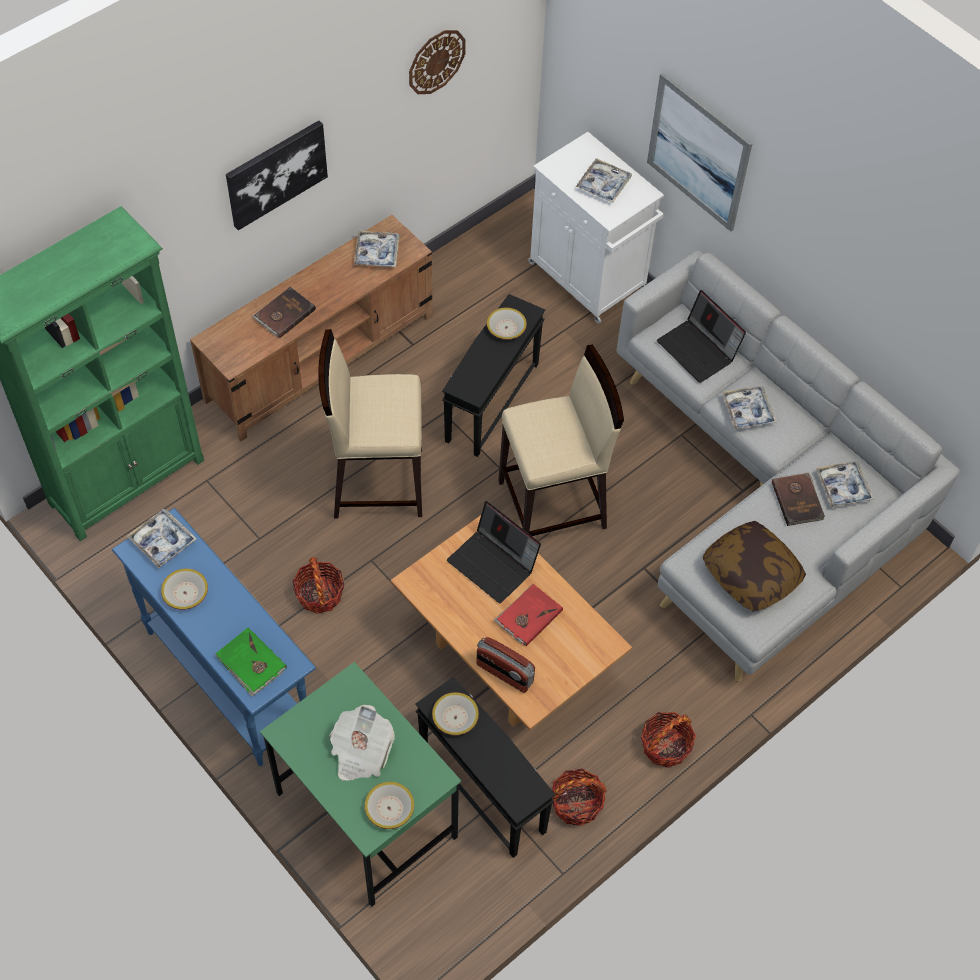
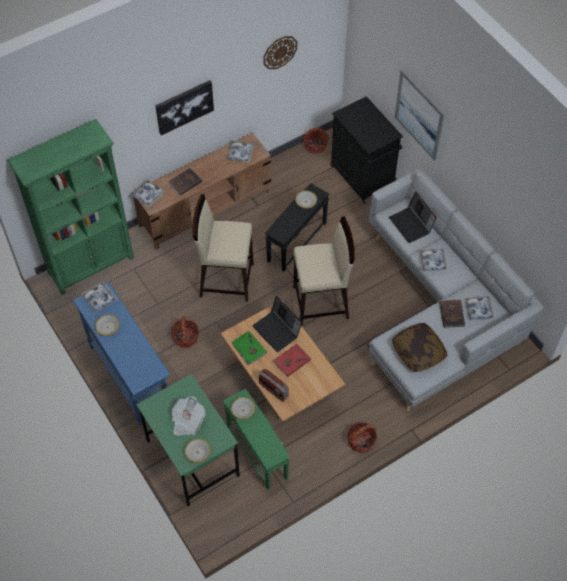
camera: 10 degrees right, 0 degrees up
green book [215,628,287,696] -> green book moved to [231,331,267,365]
black side table [415,677,555,858] -> green side table [223,389,290,490]
white cabinet [528,132,664,324] -> black cabinet [330,96,403,204]
basket [552,768,607,826] -> basket moved to [303,128,329,154]
tray [576,158,632,203] -> tray moved to [131,180,165,207]

